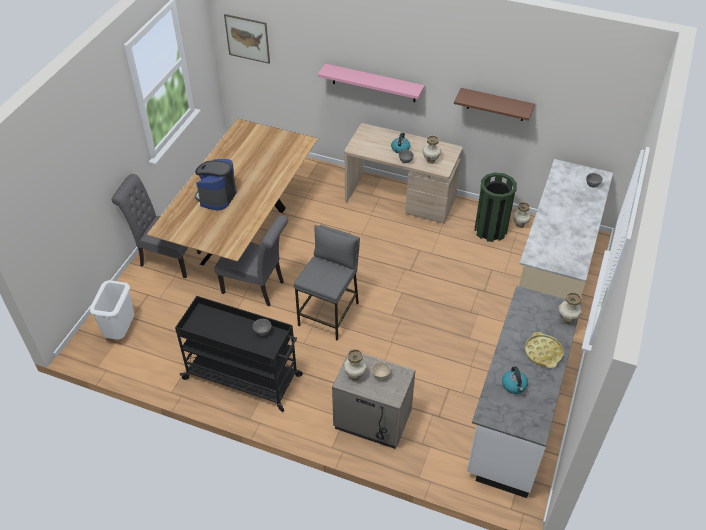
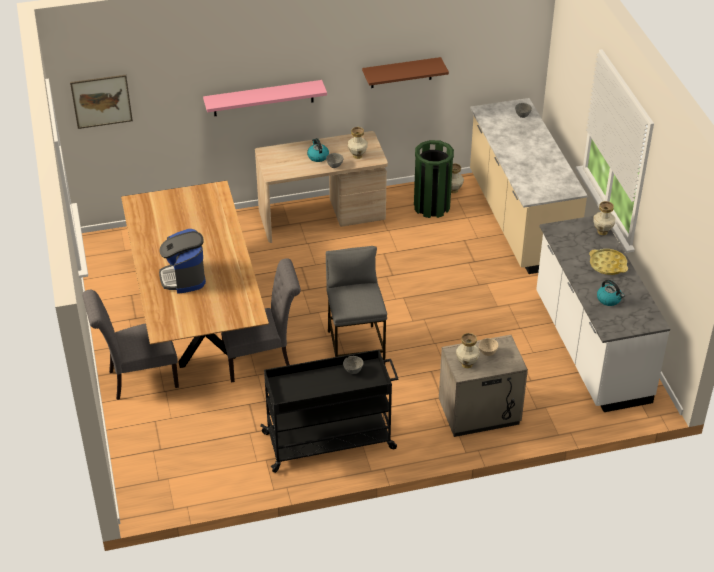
camera: 35 degrees left, 5 degrees down
white trash can [90,280,134,339] -> none

